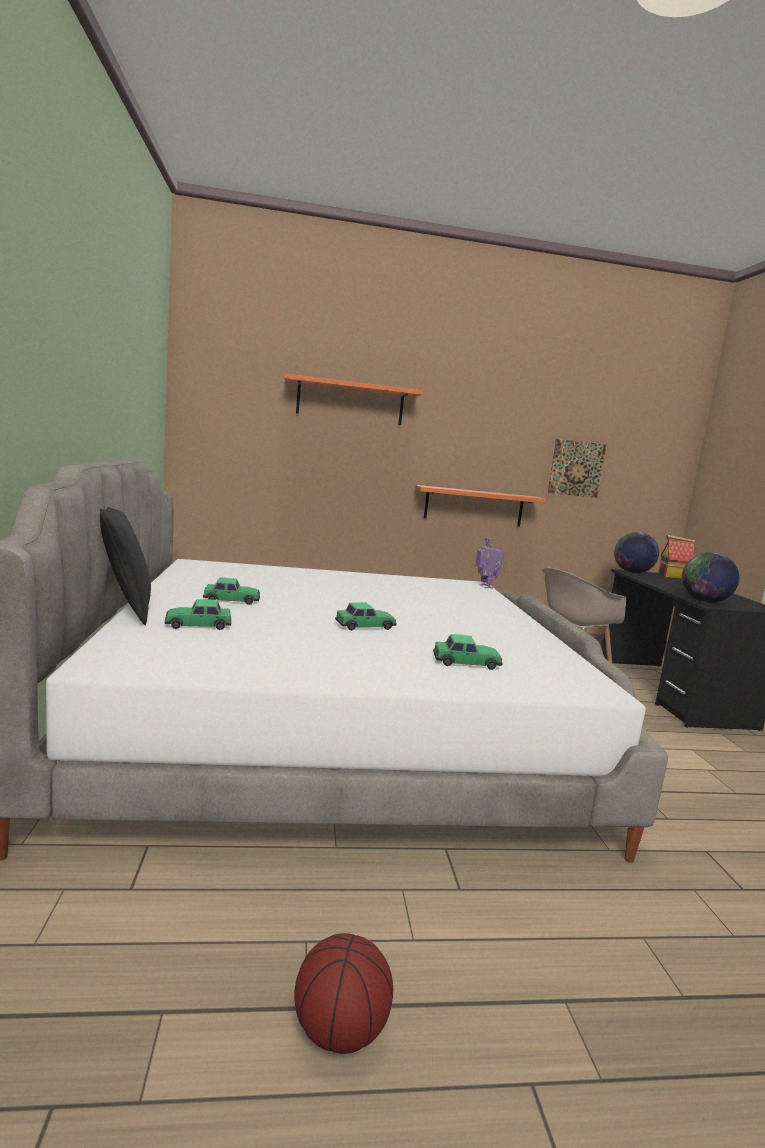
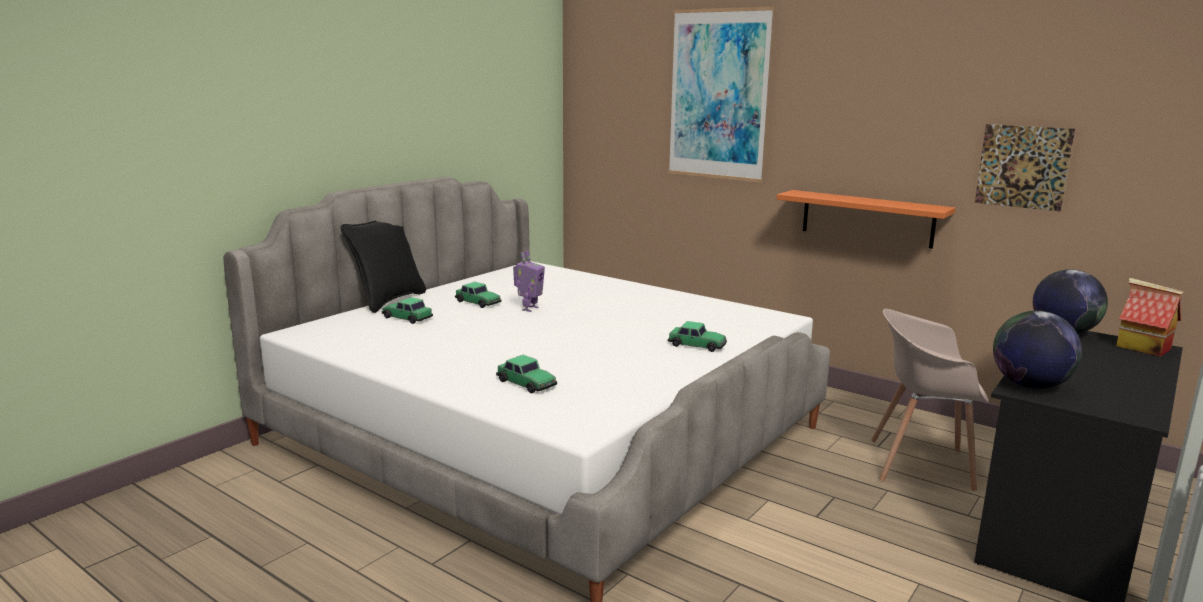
camera: 45 degrees right, 5 degrees up
orange shelf [284,374,422,425] -> picture [668,7,774,182]
basketball [294,933,393,1054] -> none
toy car [335,602,397,631] -> toy car moved to [668,321,727,352]
toy robot [476,537,504,589] -> toy robot moved to [513,250,545,312]

